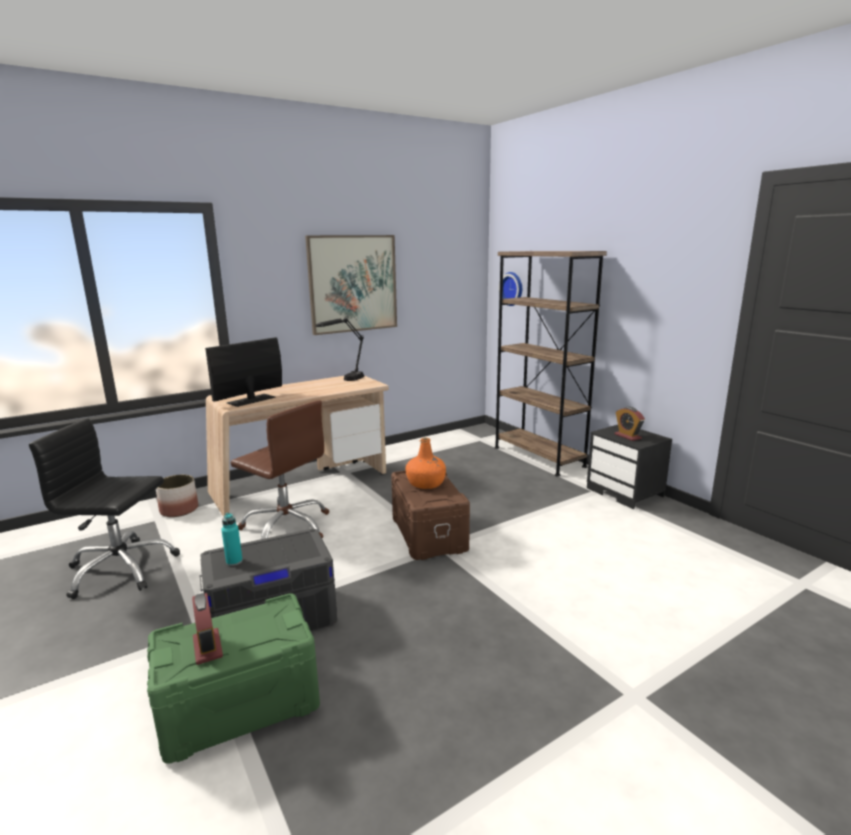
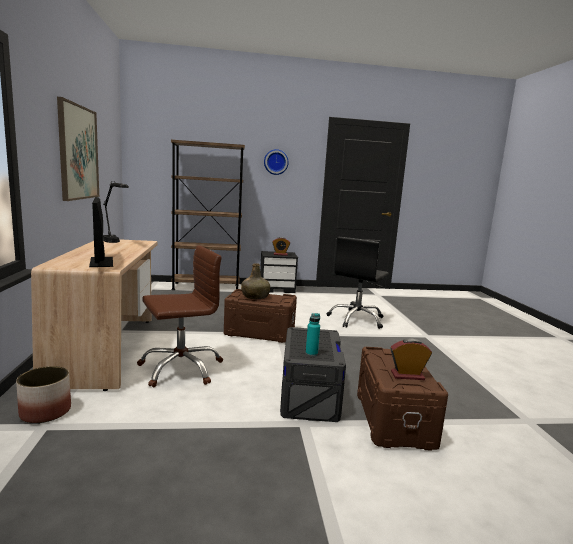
camera: 65 degrees left, 5 degrees down
black office chair [29,418,180,599] -> black office chair moved to [327,237,389,329]
green storage box [147,593,320,764] -> brown storage box [357,347,448,450]
orange bottle [406,438,446,489] -> green bottle [241,263,270,299]
wall clock [499,272,522,306] -> wall clock moved to [264,149,289,175]

